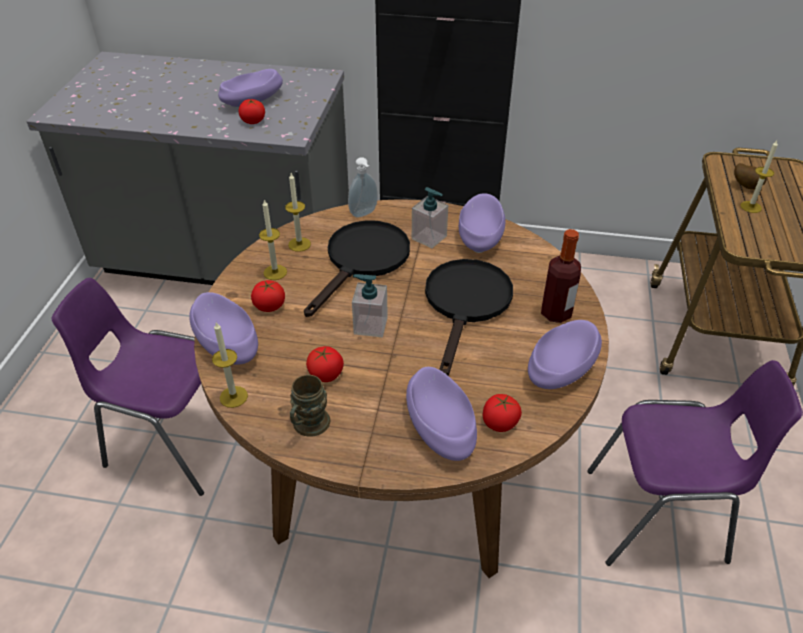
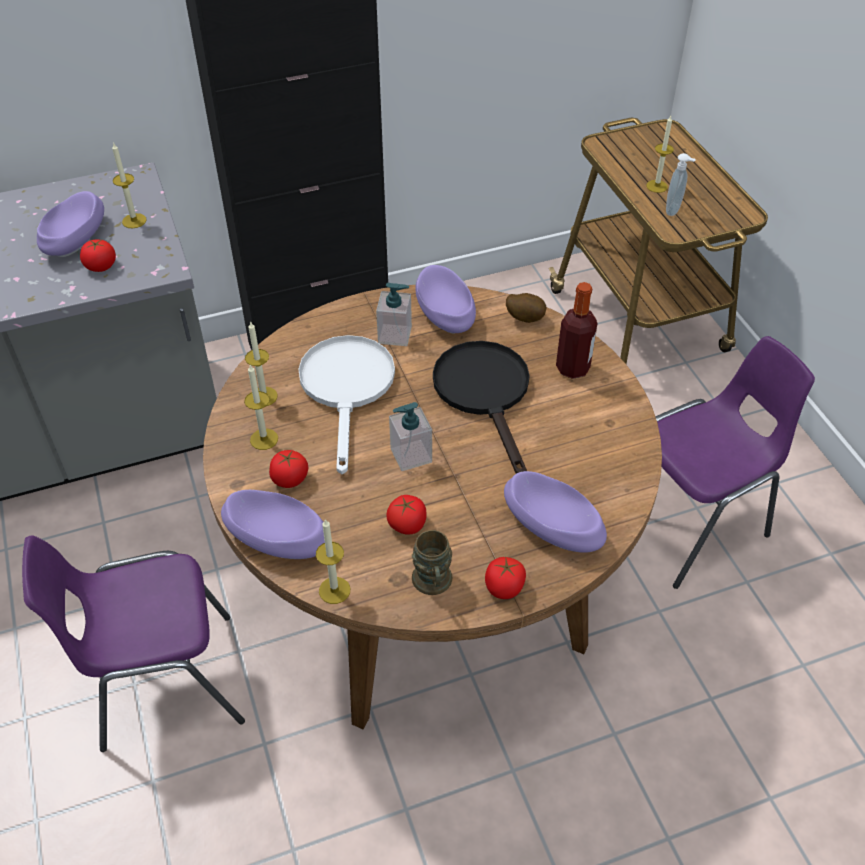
camera: 30 degrees left, 5 degrees up
black frying pan [304,220,410,317] -> white frying pan [298,335,395,474]
soap dispenser [348,157,378,218] -> soap dispenser moved to [666,153,696,216]
tomato [483,394,522,432] -> tomato moved to [485,557,526,599]
purple bowl [528,320,602,389] -> none
potato [734,163,767,189] -> potato moved to [506,293,547,323]
none -> candle [112,142,147,228]

